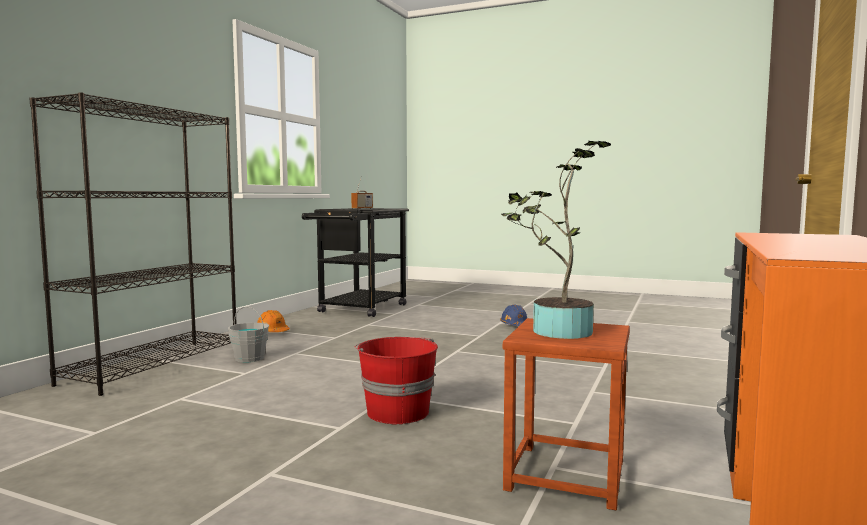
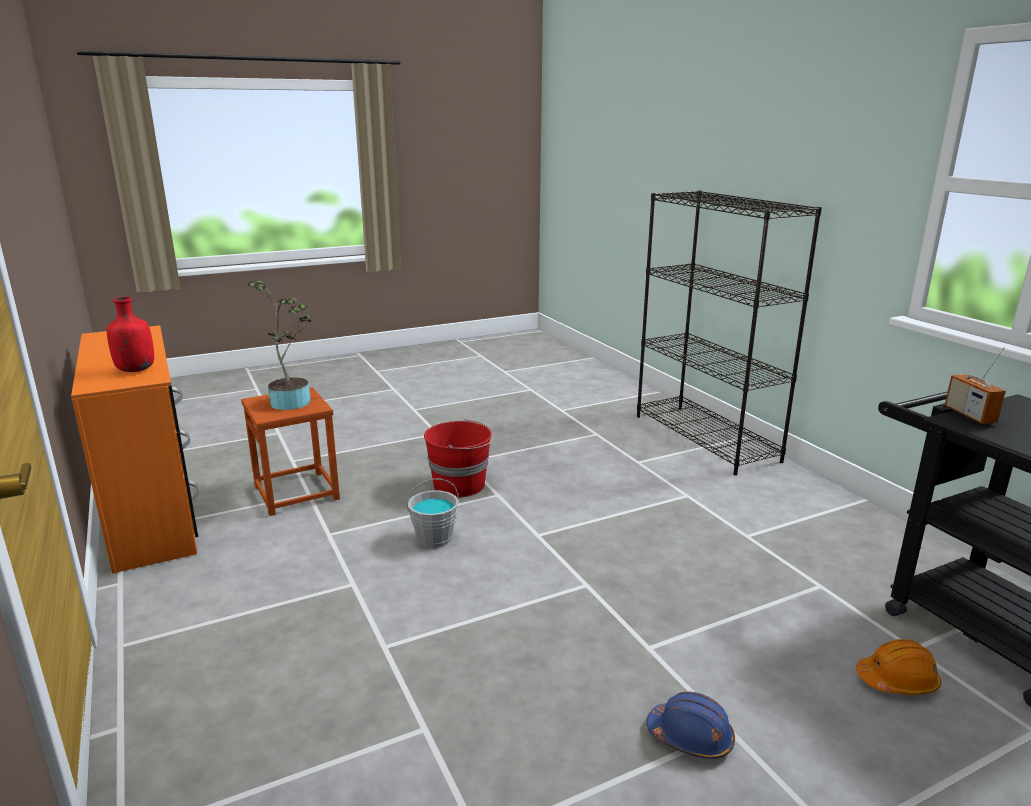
camera: 130 degrees right, 15 degrees up
grey bucket [228,306,269,362] -> grey bucket moved to [407,479,459,548]
orange hard hat [257,310,290,332] -> orange hard hat moved to [856,639,941,695]
none -> red bottle [106,297,154,372]

